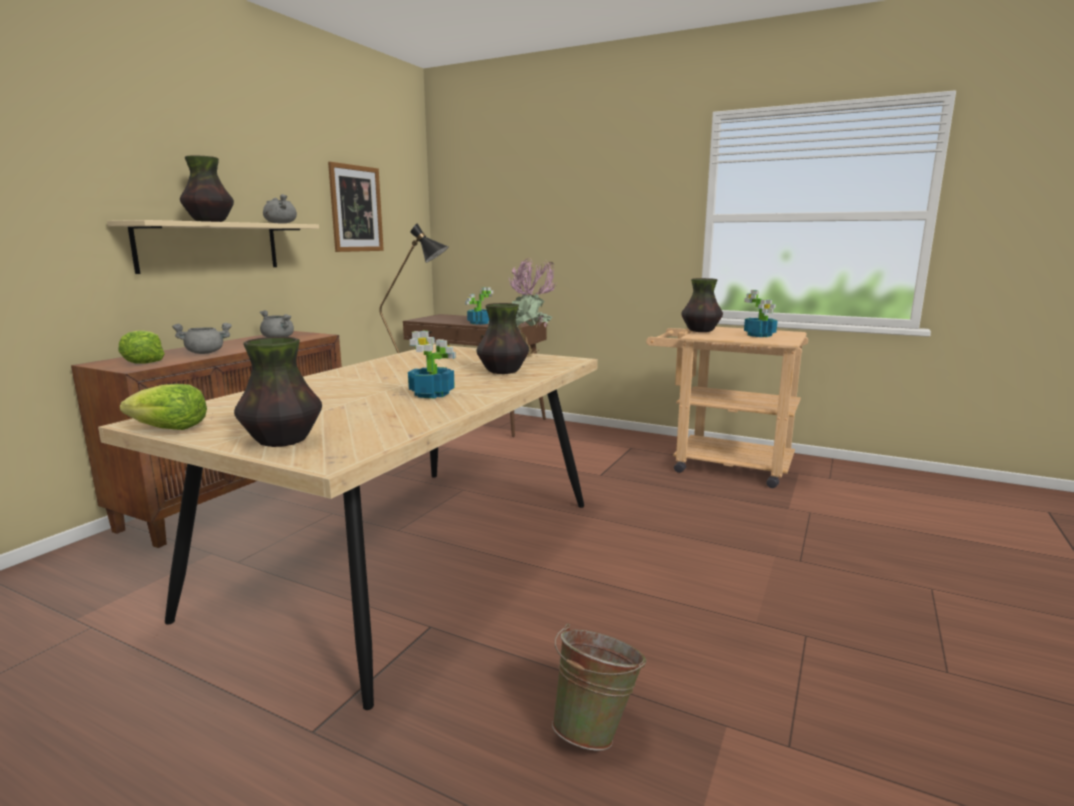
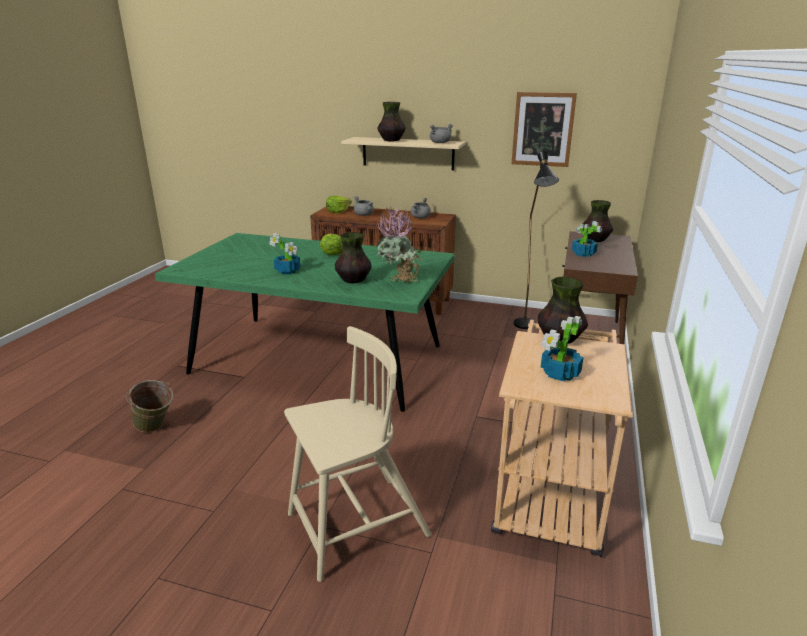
camera: 80 degrees right, 10 degrees up
beige dining table [98,344,598,710] -> green dining table [155,233,455,412]
lettuce [120,384,207,430] -> lettuce moved to [320,234,343,255]
vase [234,337,322,447] -> vase moved to [583,200,613,242]
none -> beige chair [284,326,431,582]

